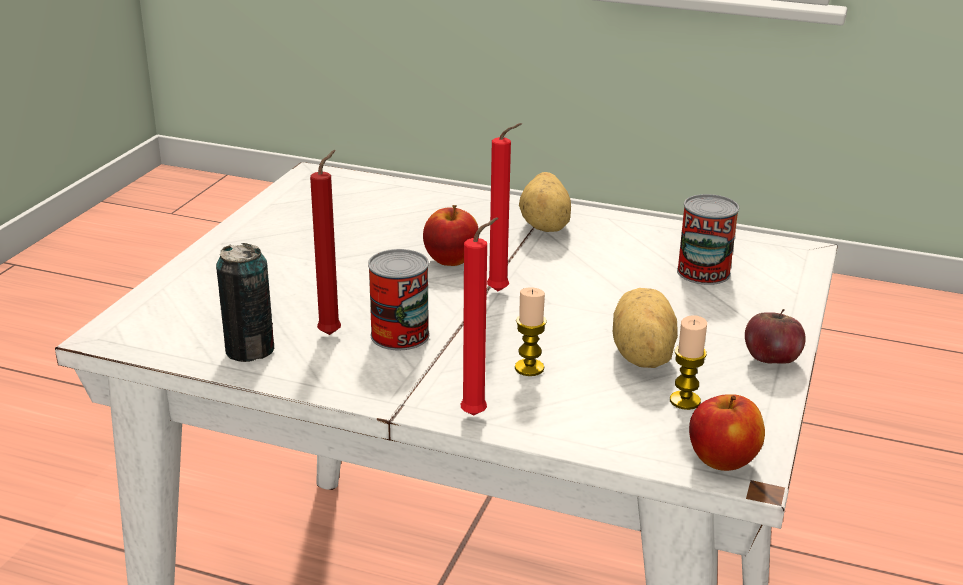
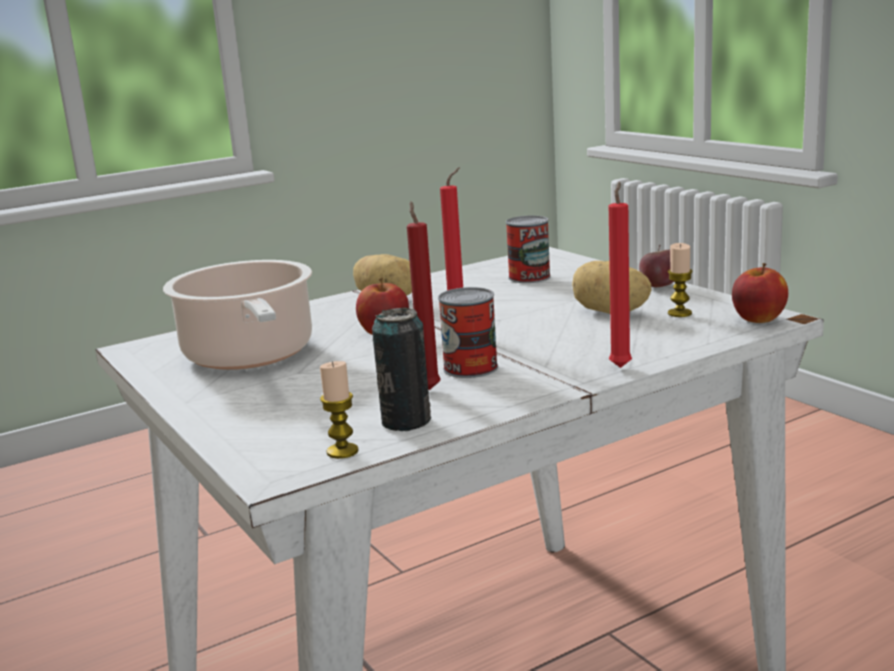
camera: 50 degrees left, 10 degrees down
candle [515,287,547,376] -> candle moved to [320,361,358,459]
none -> cooking pot [163,260,312,370]

